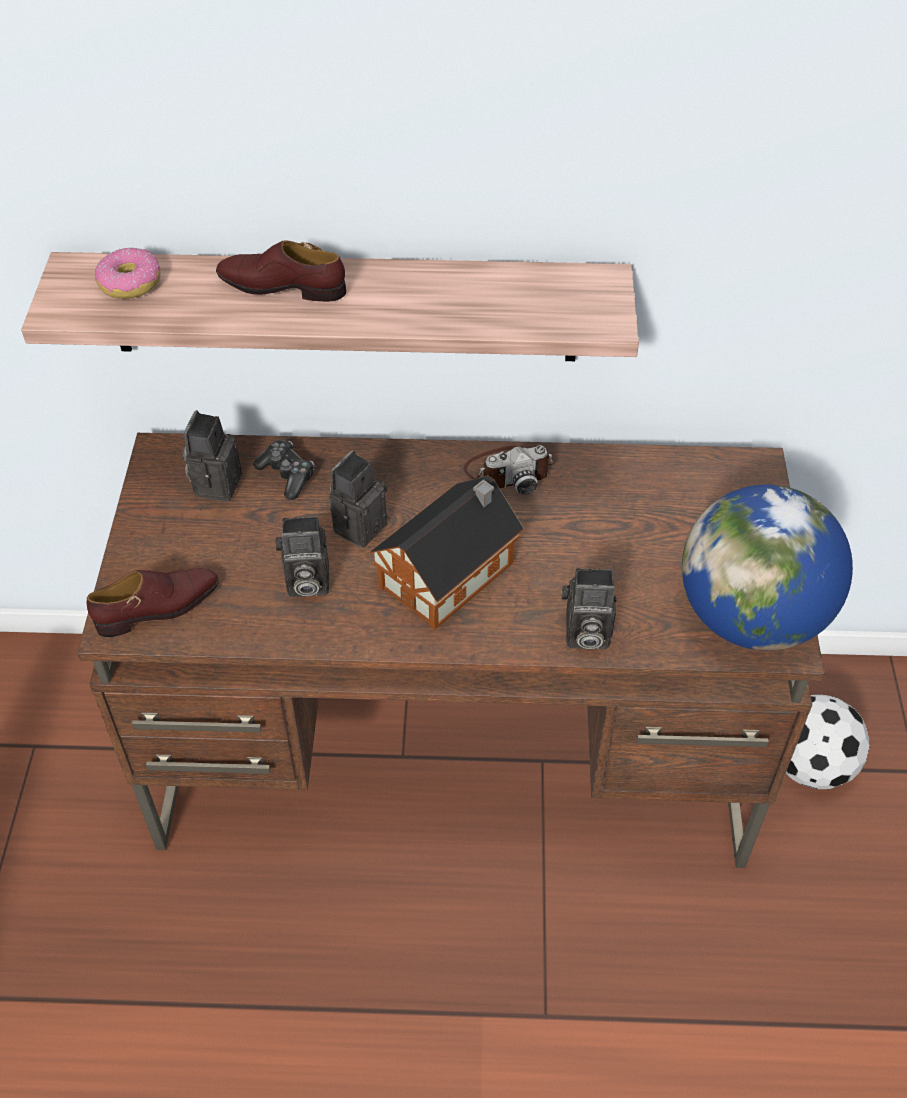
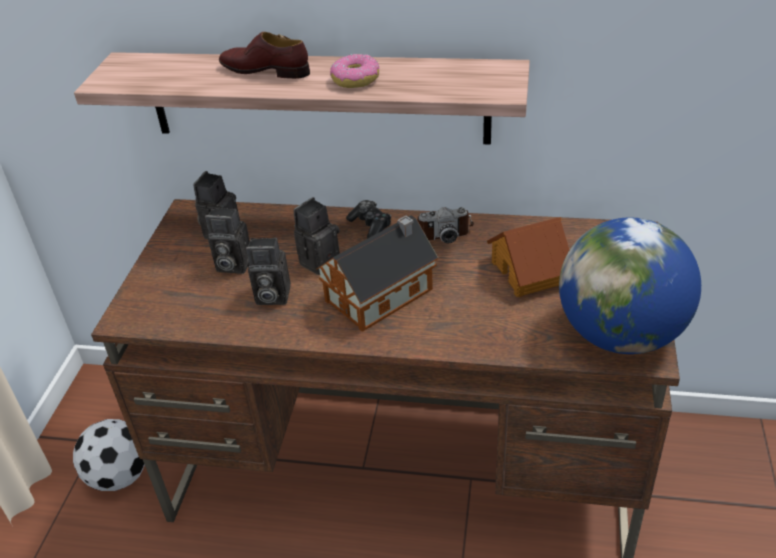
camera: 10 degrees right, 10 degrees down
brown shoe [87,568,219,637] -> none
donut [95,247,161,299] -> donut moved to [330,54,379,88]
game controller [253,440,315,500] -> game controller moved to [346,200,391,238]
camera [561,568,617,649] -> camera moved to [205,208,250,274]
football [786,695,870,789] -> football moved to [73,419,145,491]
none -> toy house [487,217,569,297]

